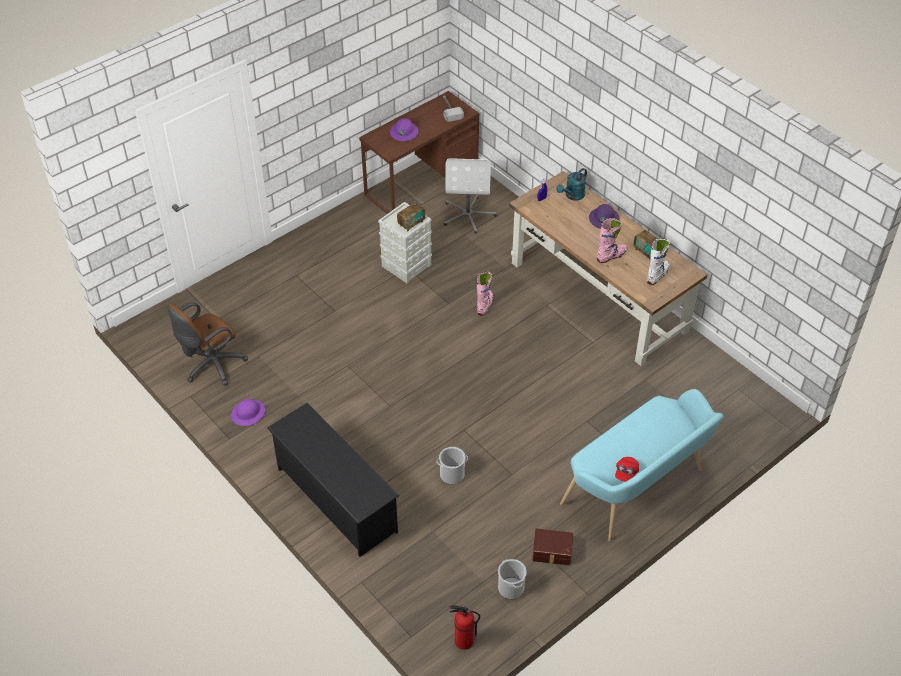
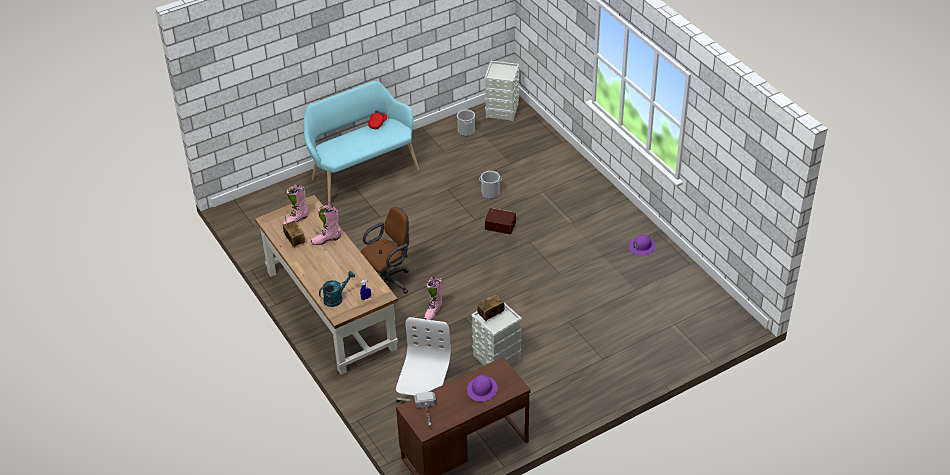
camera: 170 degrees left, 5 degrees down
brown office chair [167,302,248,386] -> brown office chair moved to [361,207,409,294]
black shoe rack [267,403,400,557] -> none
fire extinguisher [449,605,480,650] -> grey storage box [485,61,519,121]
brown storage box [532,529,573,565] -> brown storage box moved to [485,208,516,234]
purple hard hat [589,204,619,229] -> none
white boot [647,238,670,285] -> pink boot [283,184,308,225]

